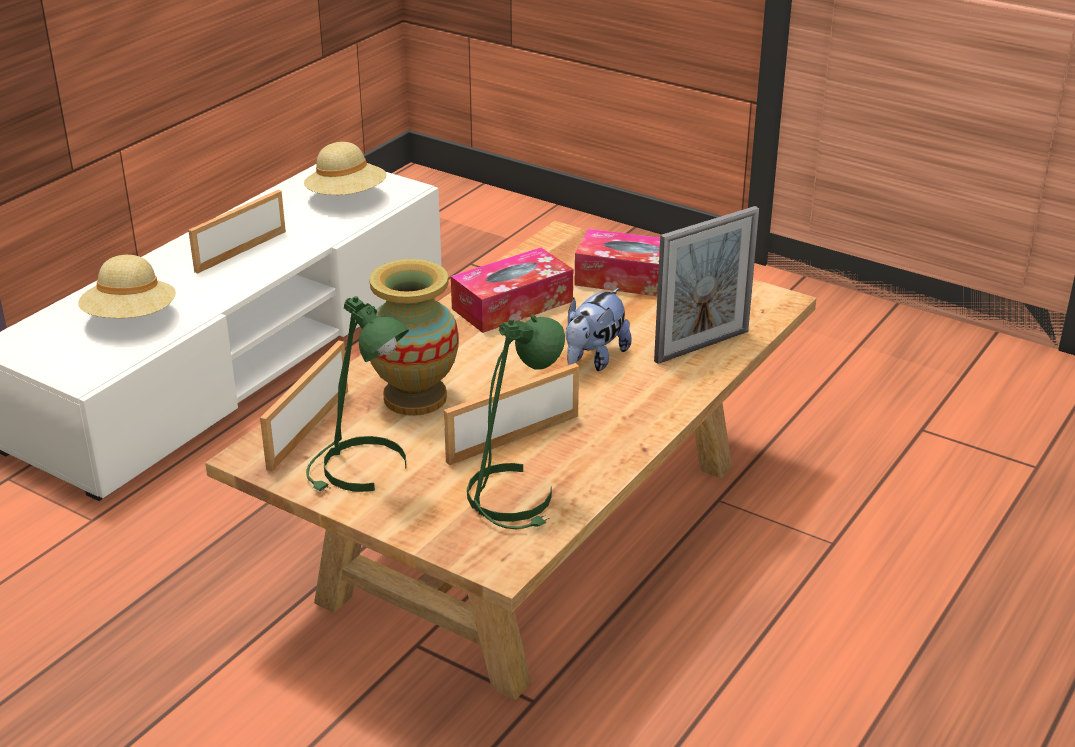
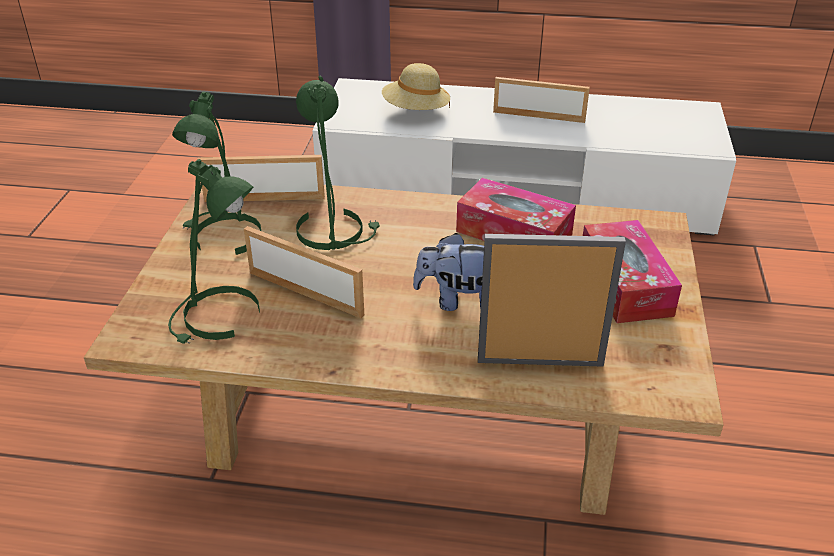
camera: 65 degrees right, 5 degrees up
beige hat [304,142,387,195] -> none
vase [369,259,459,416] -> green table lamp [296,76,380,250]
picture frame [654,206,759,364] -> picture frame turned 150 degrees clockwise [478,234,626,367]

